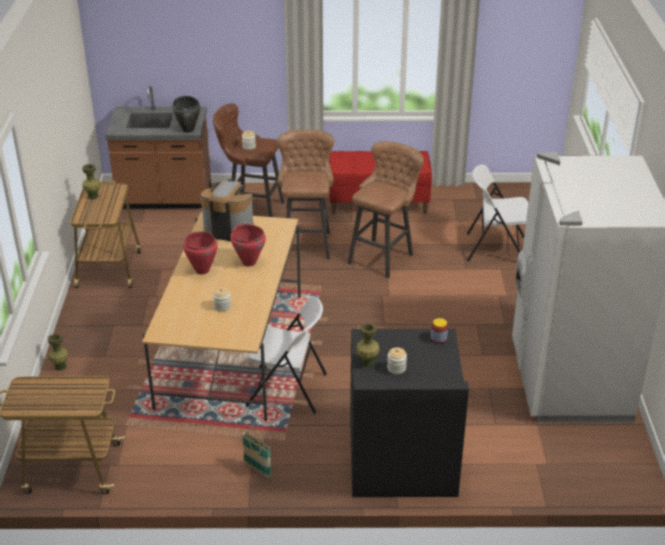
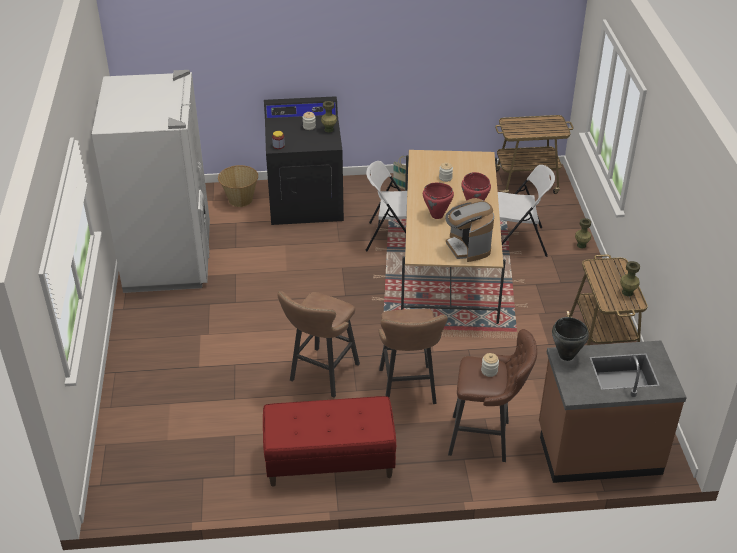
camera: 175 degrees right, 5 degrees up
coffee machine [200,179,254,241] -> coffee machine turned 60 degrees clockwise [445,198,494,262]
white chair [467,164,528,262] -> white chair moved to [498,165,555,257]
none -> basket [218,165,258,207]

